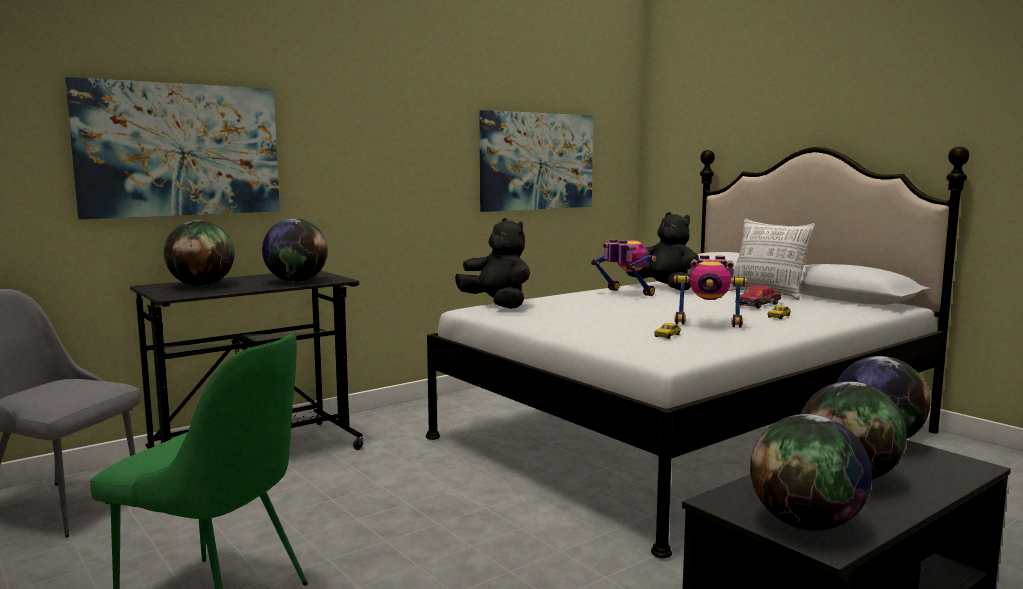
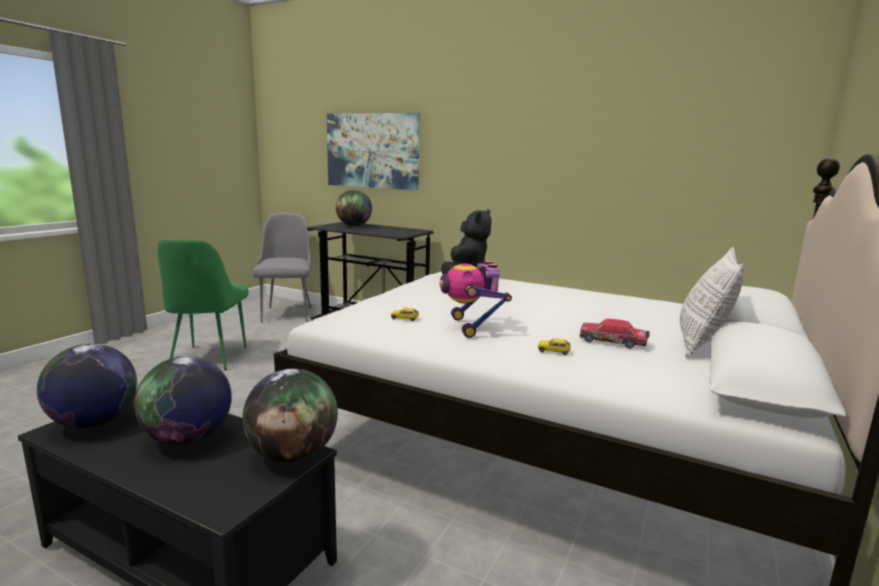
camera: 65 degrees right, 5 degrees up
globe [262,218,328,282] -> none
picture [480,110,593,212] -> none
toy robot [591,240,656,296] -> none
black plush toy [626,212,699,291] -> none

